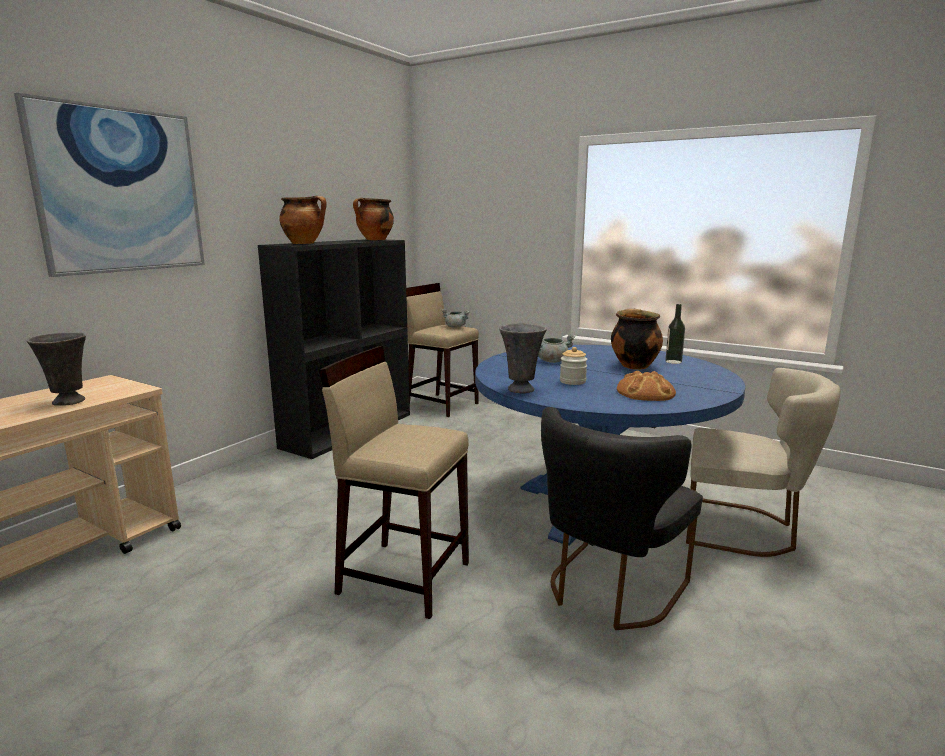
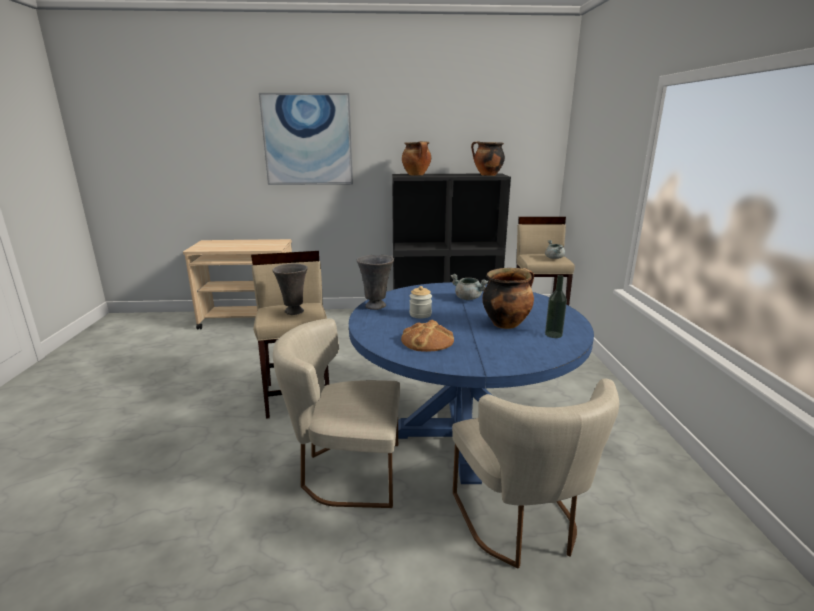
camera: 55 degrees right, 5 degrees up
grey vase [27,332,86,406] -> grey vase moved to [273,264,308,315]
black chair [541,407,703,630] -> beige chair [273,318,400,508]

